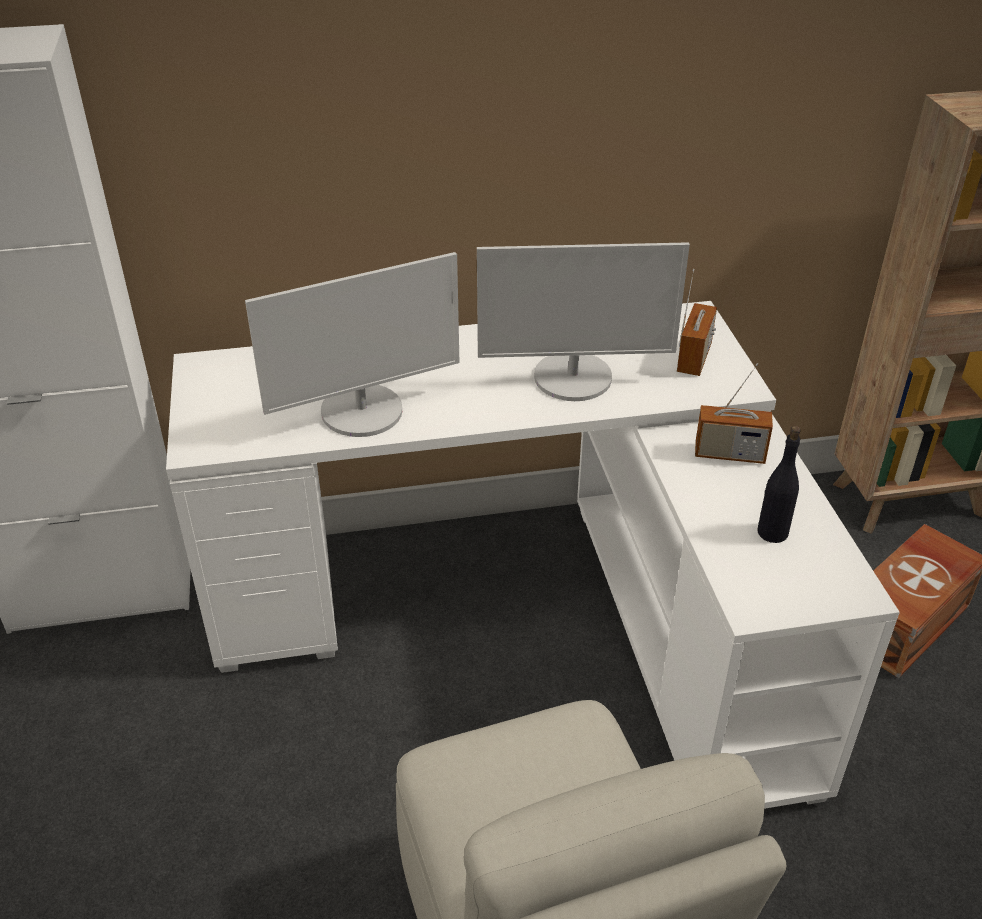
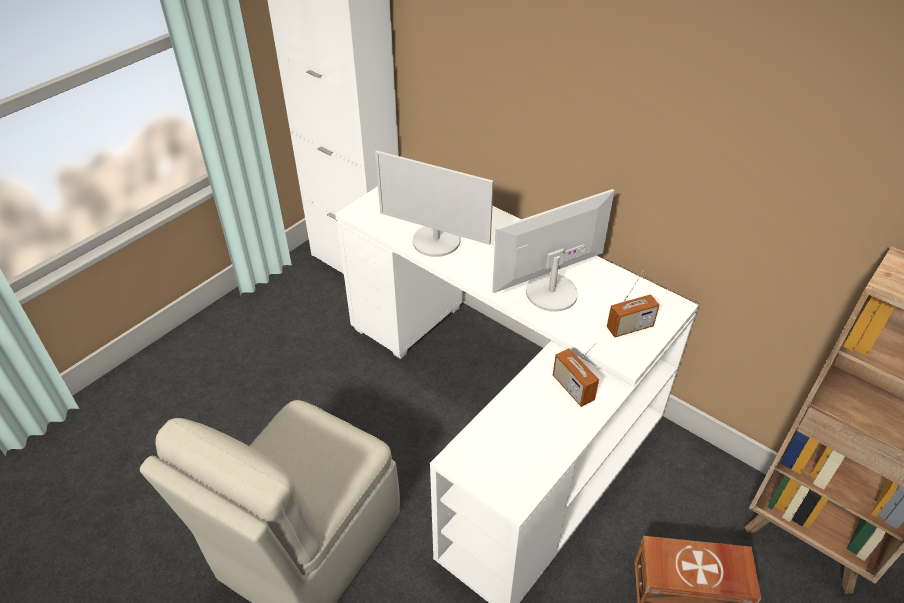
camera: 50 degrees right, 5 degrees up
monitor [477,242,690,401] -> monitor turned 105 degrees clockwise [492,189,615,312]
black bottle [758,426,801,543] -> none

